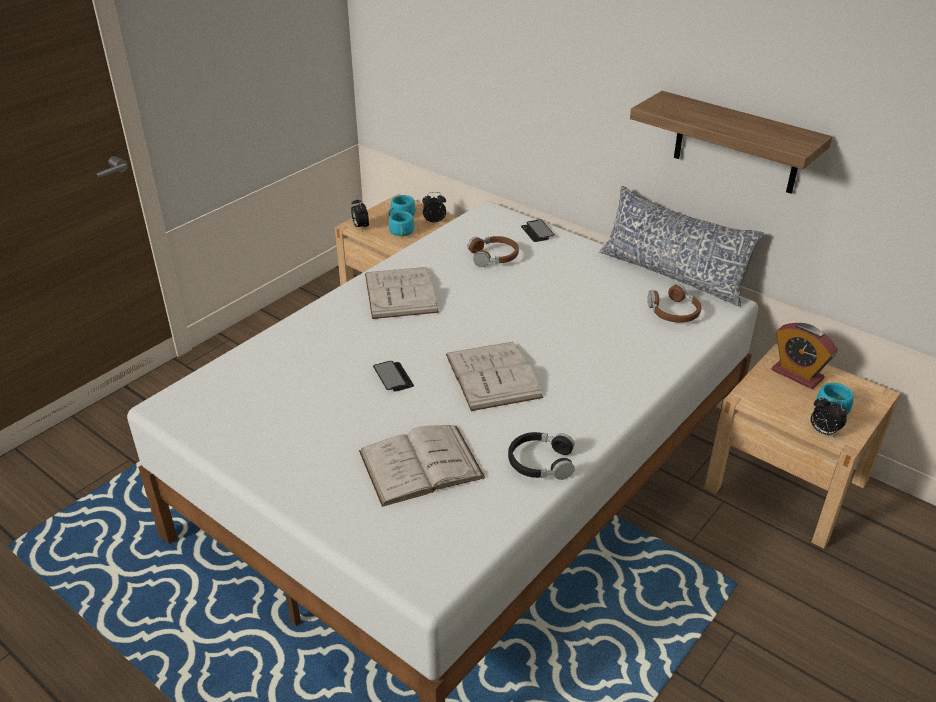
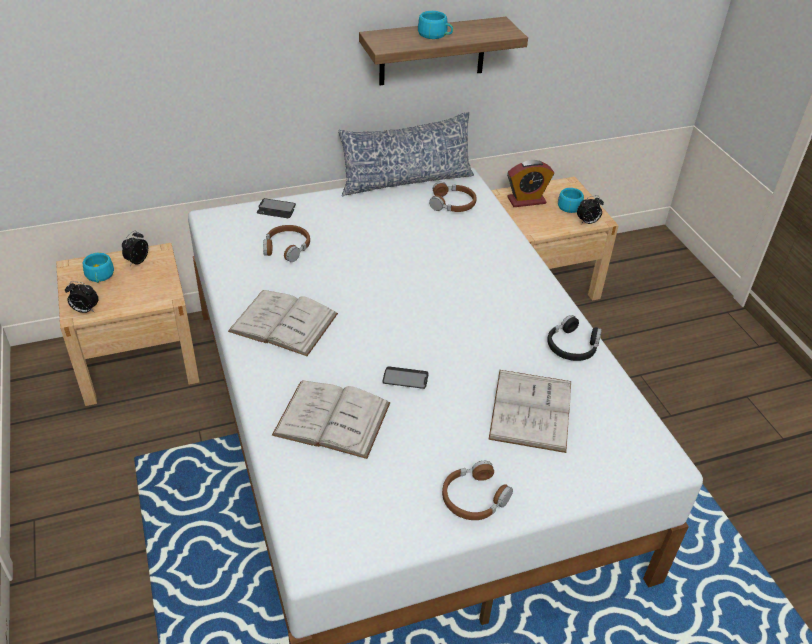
camera: 60 degrees left, 5 degrees up
turquoise cup [389,211,415,236] -> turquoise cup moved to [418,11,453,39]
white book [446,342,543,411] -> white book moved to [272,381,390,459]
none -> brown headphones [442,461,513,520]

